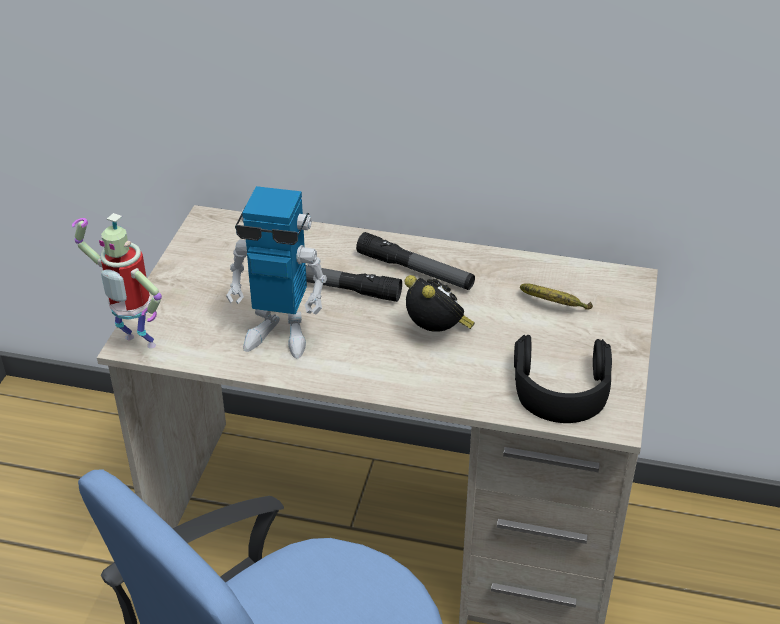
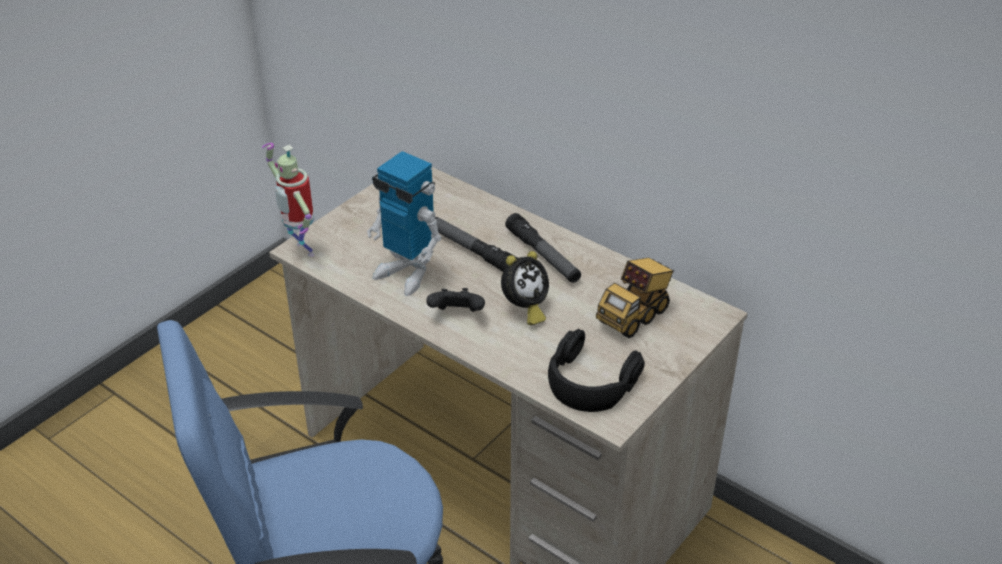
camera: 25 degrees right, 0 degrees up
alarm clock [404,275,475,332] -> alarm clock turned 60 degrees clockwise [501,251,549,325]
banana [520,283,593,310] -> toy truck [596,258,674,338]
none -> black game controller [426,288,485,312]

